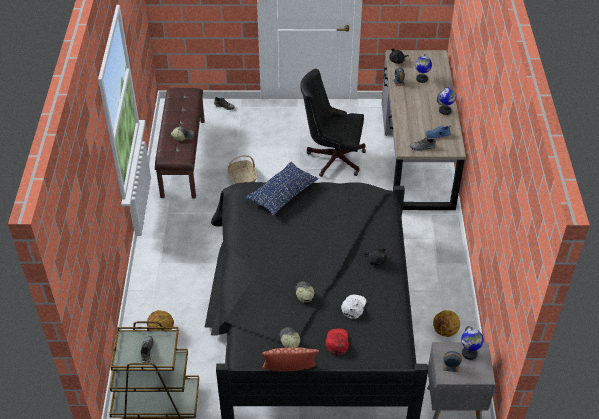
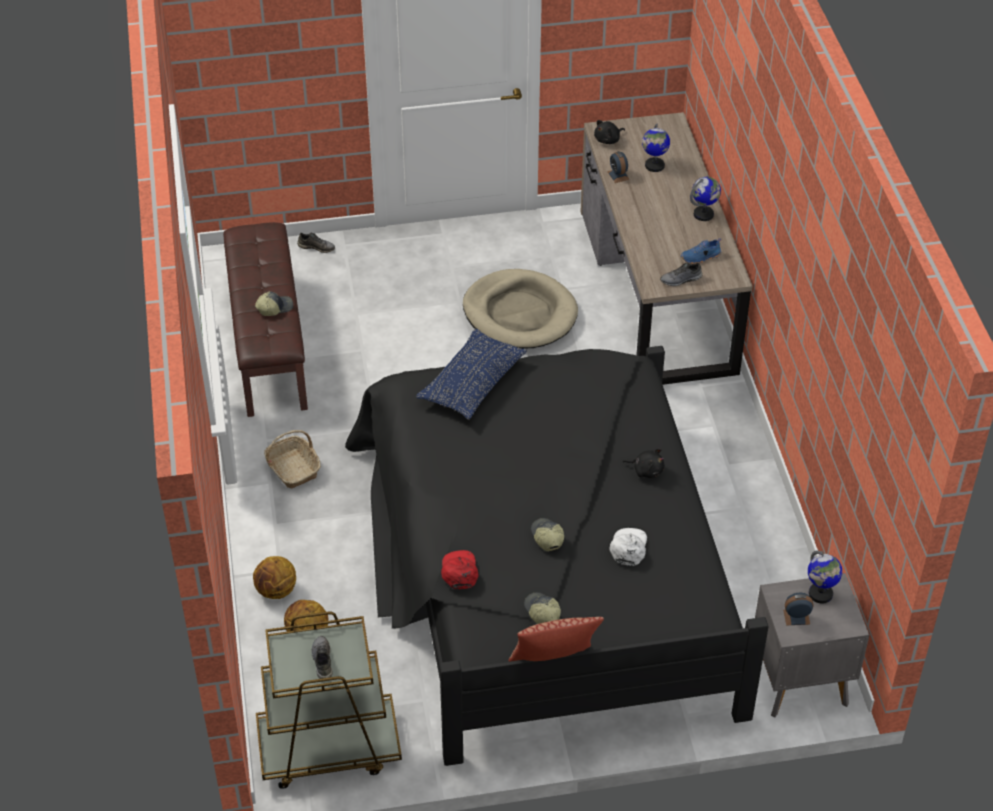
camera: 10 degrees left, 0 degrees up
basket [228,155,258,184] -> basket moved to [264,430,321,489]
black office chair [300,69,366,177] -> beige dog bed [463,269,578,348]
red cap [325,329,349,355] -> red cap moved to [441,550,479,589]
basketball [433,310,460,337] -> basketball moved to [253,556,296,599]

